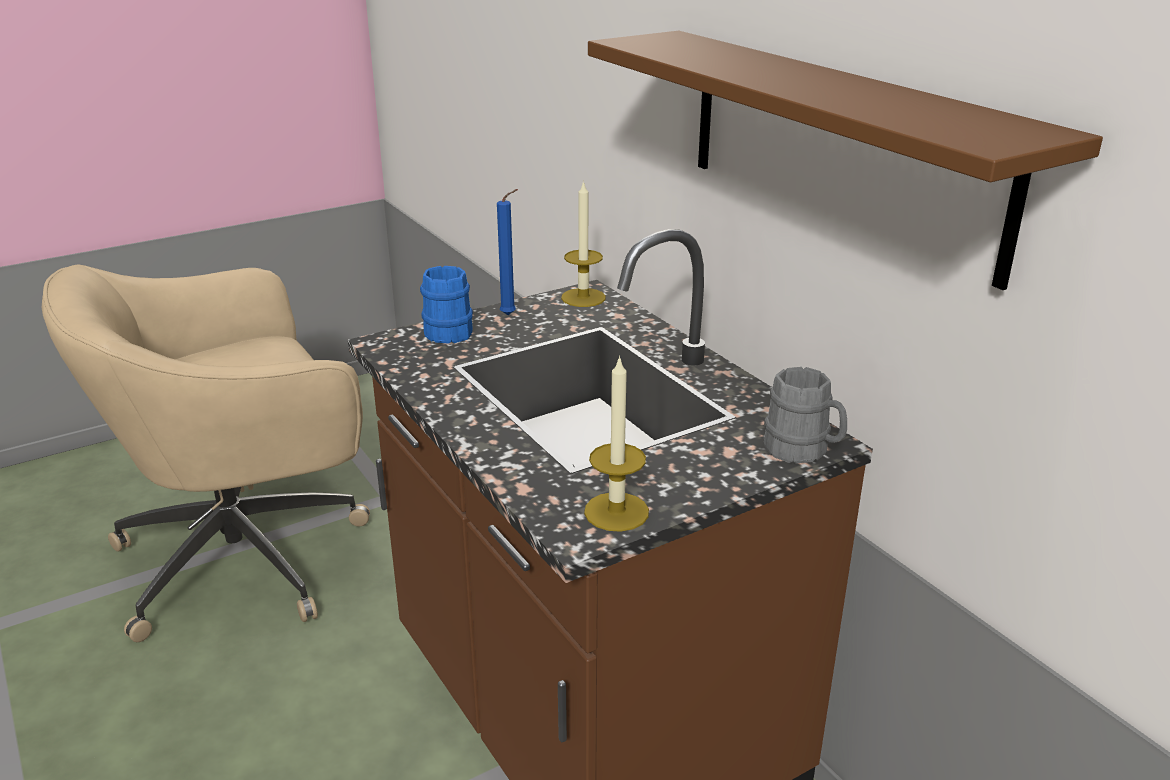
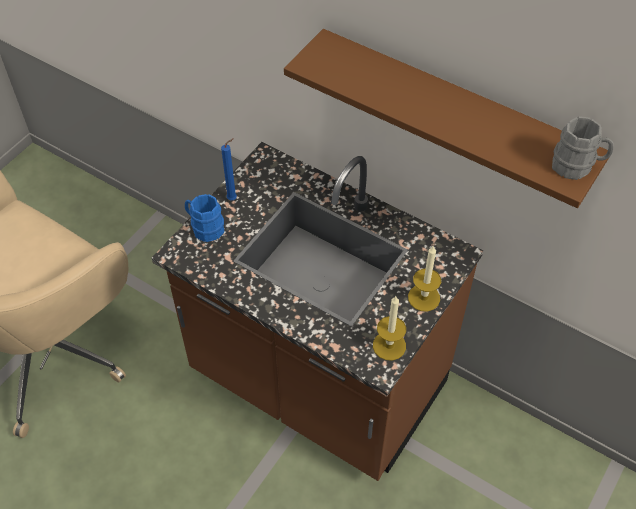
camera: 25 degrees left, 25 degrees up
candle [561,180,606,307] -> candle moved to [408,246,441,311]
grey mug [764,367,847,464] -> grey mug moved to [552,116,614,180]

